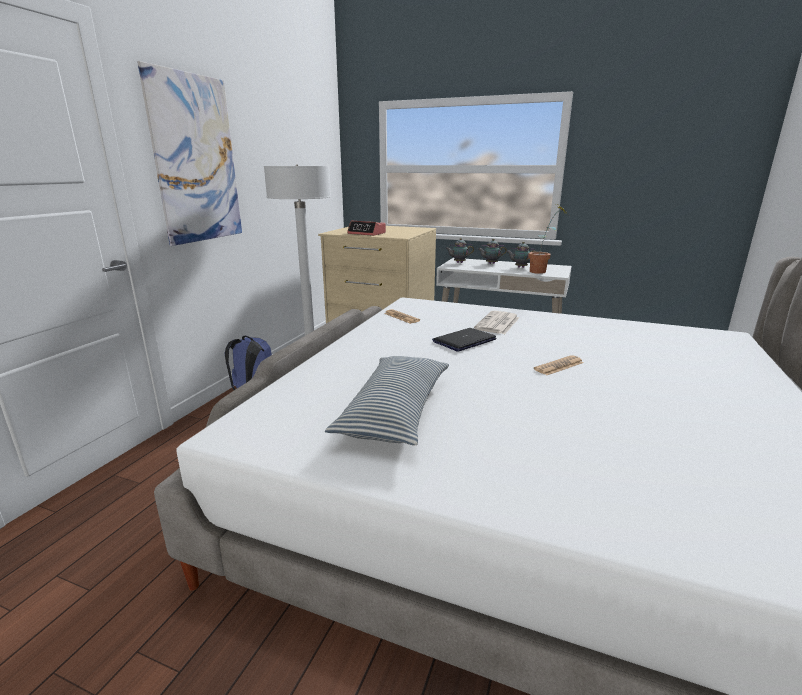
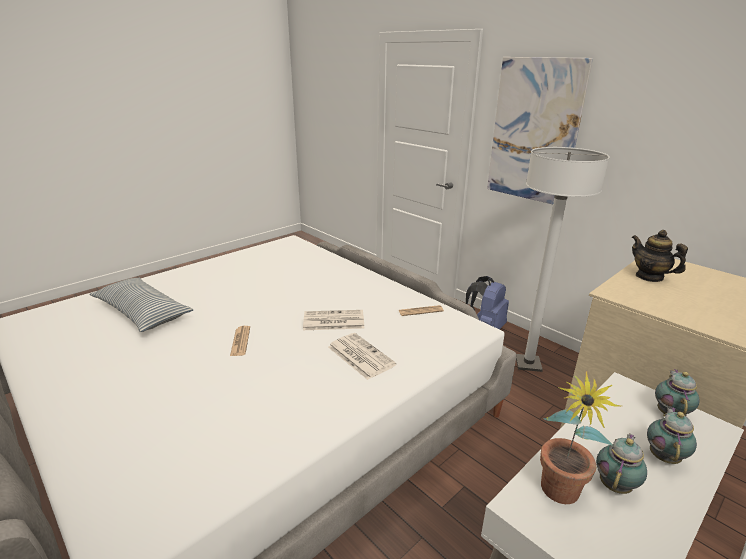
camera: 115 degrees right, 5 degrees up
pillow [325,356,449,446] -> pillow moved to [89,278,194,332]
alarm clock [347,221,386,236] -> teapot [632,230,688,282]
laptop [432,328,497,352] -> newspaper [303,310,364,330]

